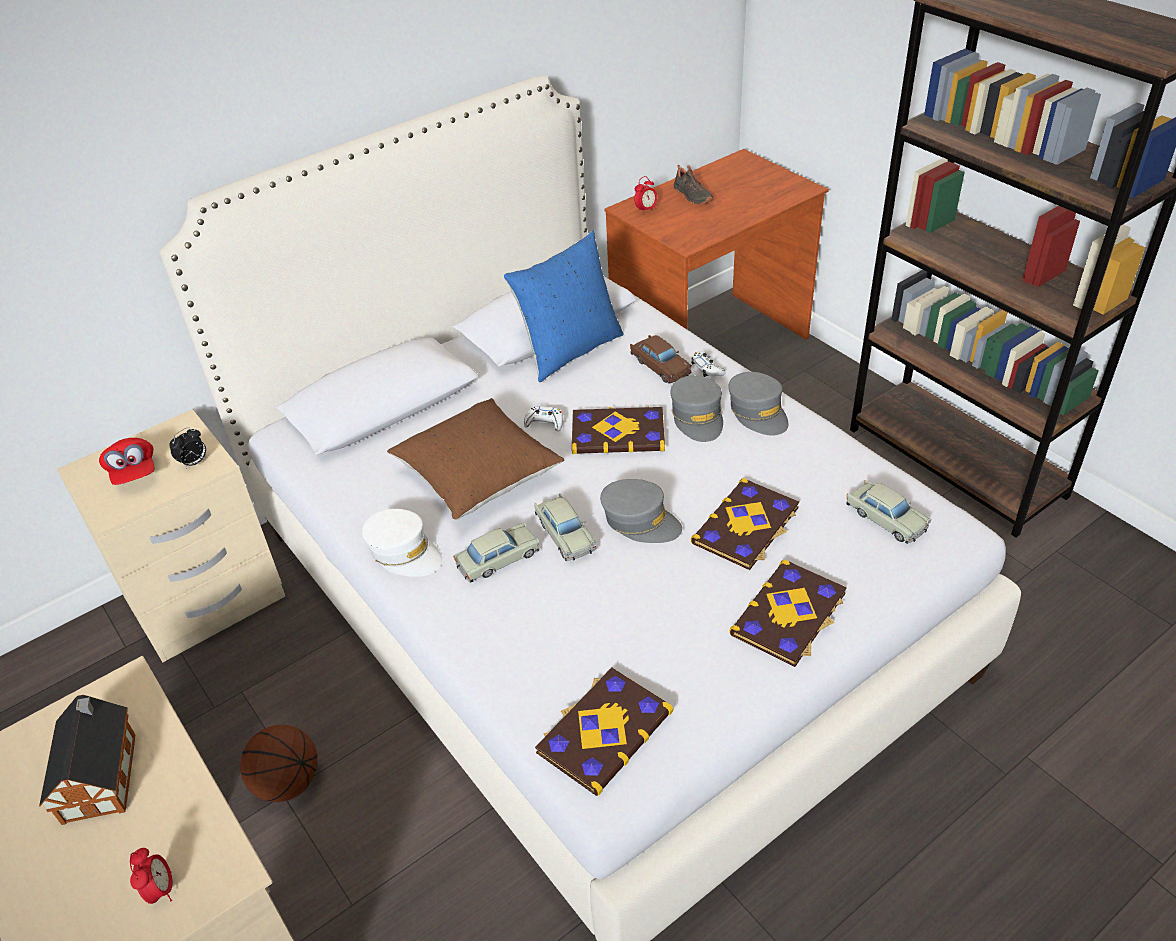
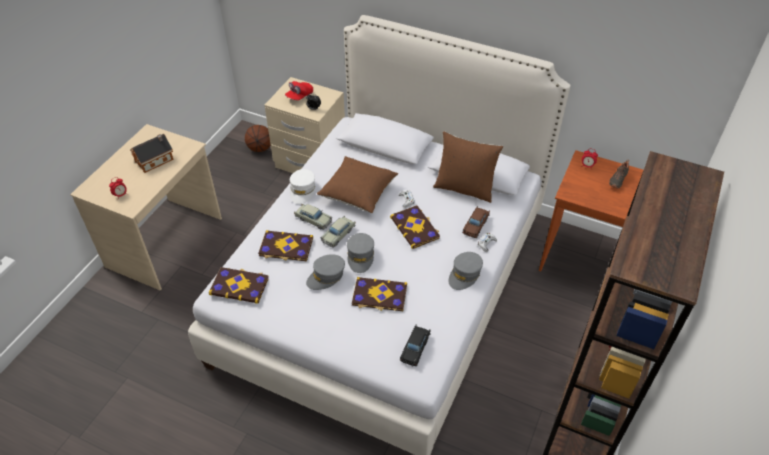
camera: 60 degrees right, 5 degrees up
basketball [240,725,318,802] -> basketball moved to [245,125,271,152]
blue pillow [504,231,623,382] -> brown pillow [433,131,503,203]
grey cap [670,375,723,442] -> grey cap moved to [306,254,345,290]
book [729,560,847,667] -> book moved to [258,230,313,261]
beige toy car [846,480,931,544] -> black toy car [400,325,431,366]

